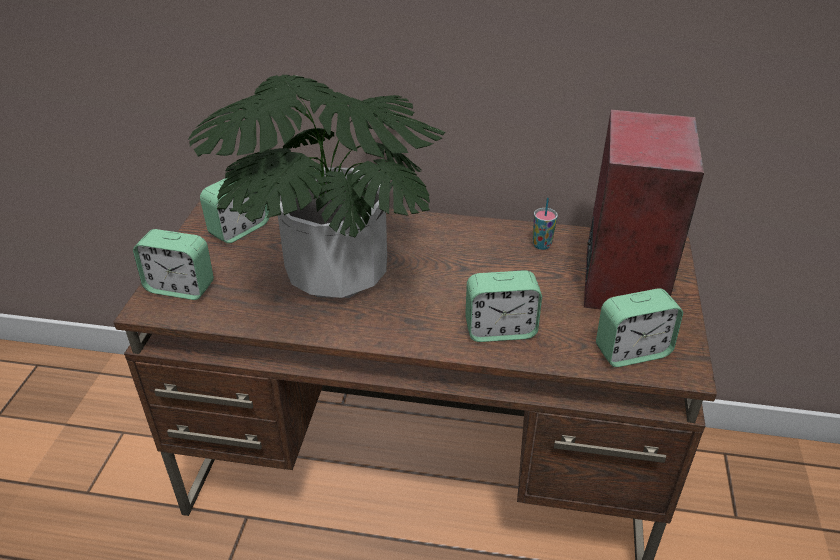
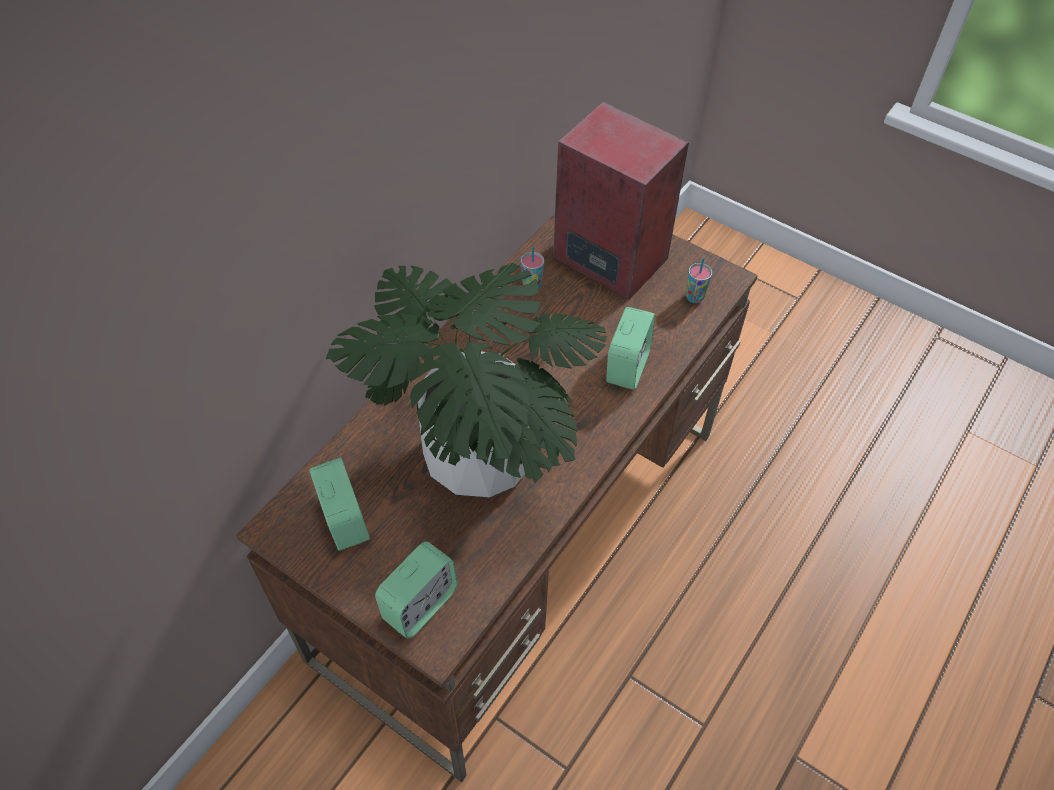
camera: 65 degrees left, 15 degrees up
alarm clock [596,288,683,367] -> cup [686,257,712,303]

